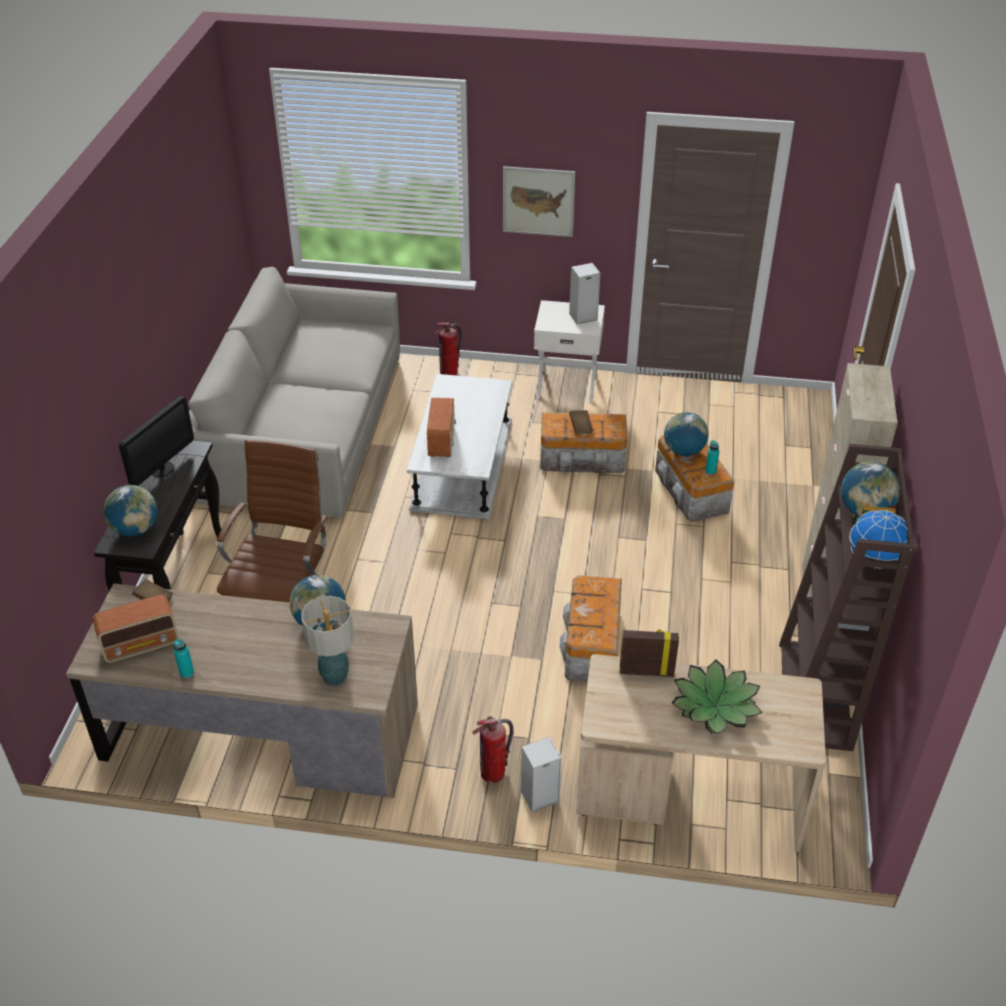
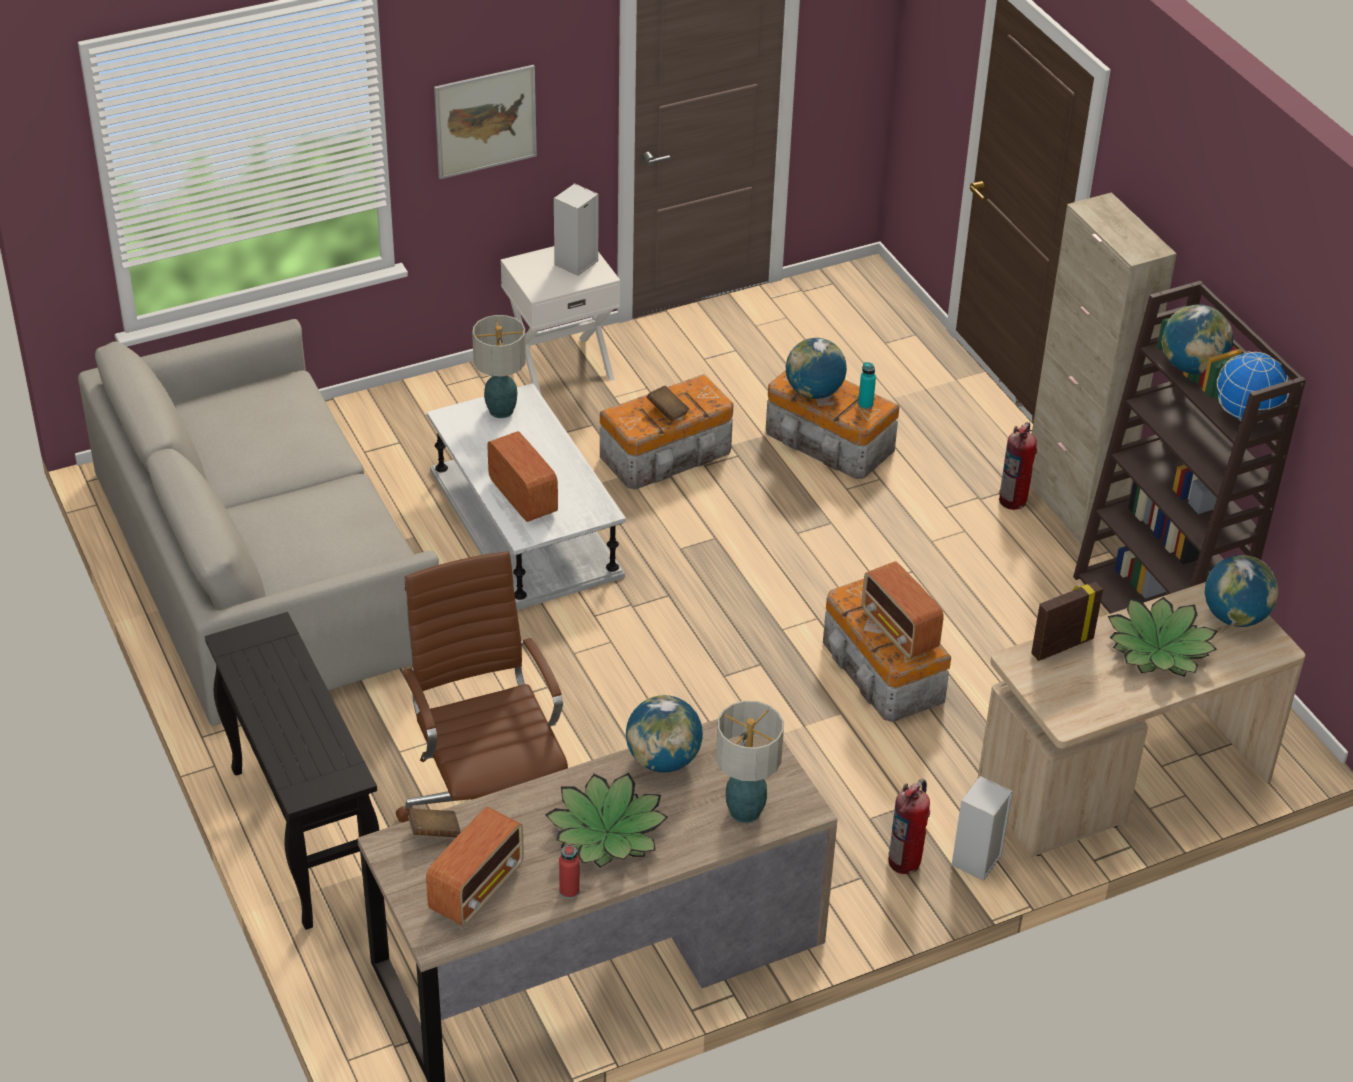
camera: 35 degrees left, 0 degrees up
globe [104,485,157,536] -> globe moved to [1205,555,1278,627]
monitor [119,396,194,486] -> none
turquoise bottle [174,638,194,678] -> red bottle [559,843,580,899]
fire extinguisher [434,323,462,375] -> fire extinguisher moved to [998,422,1037,510]
none -> table lamp [472,315,526,418]
none -> potted plant [545,773,668,867]
none -> radio [862,561,944,658]

